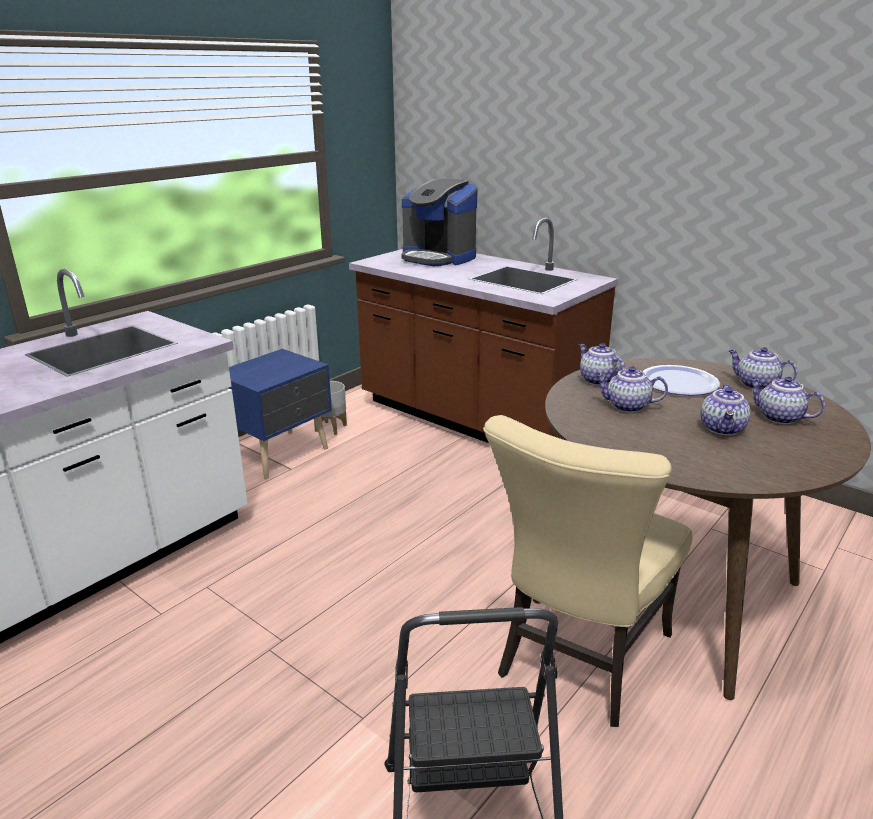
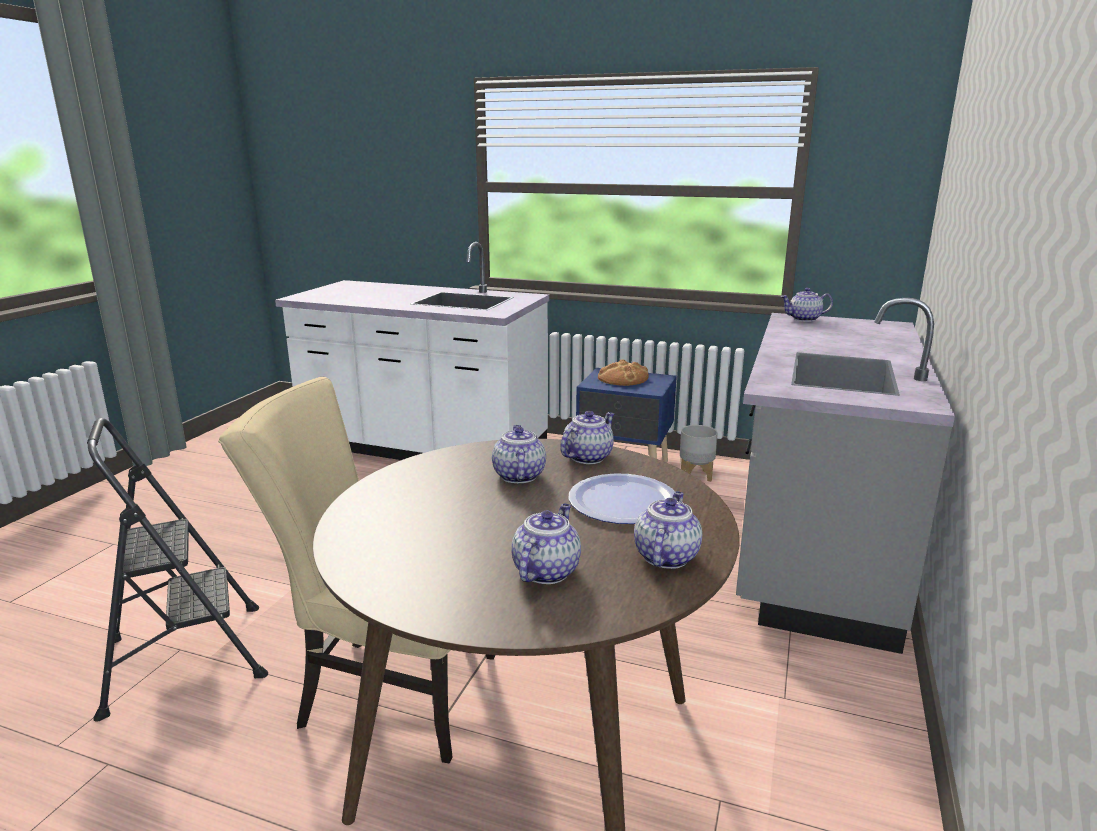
camera: 70 degrees right, 5 degrees down
brown counter [349,218,618,443] -> grey counter [736,298,955,654]
coffee machine [401,178,478,266] -> none
teapot [701,384,751,436] -> teapot moved to [780,288,833,322]
none -> bread [598,359,649,386]

